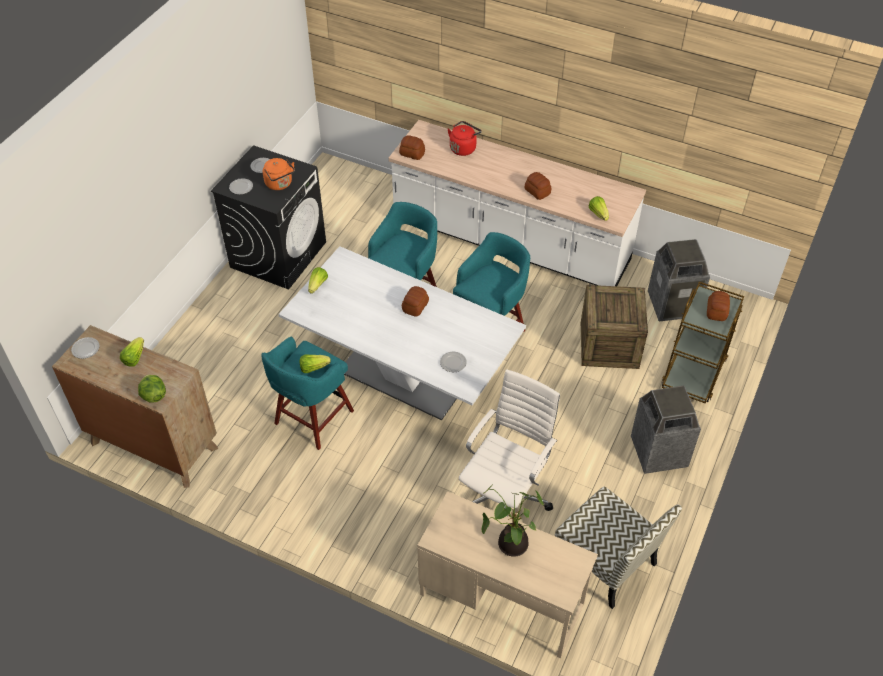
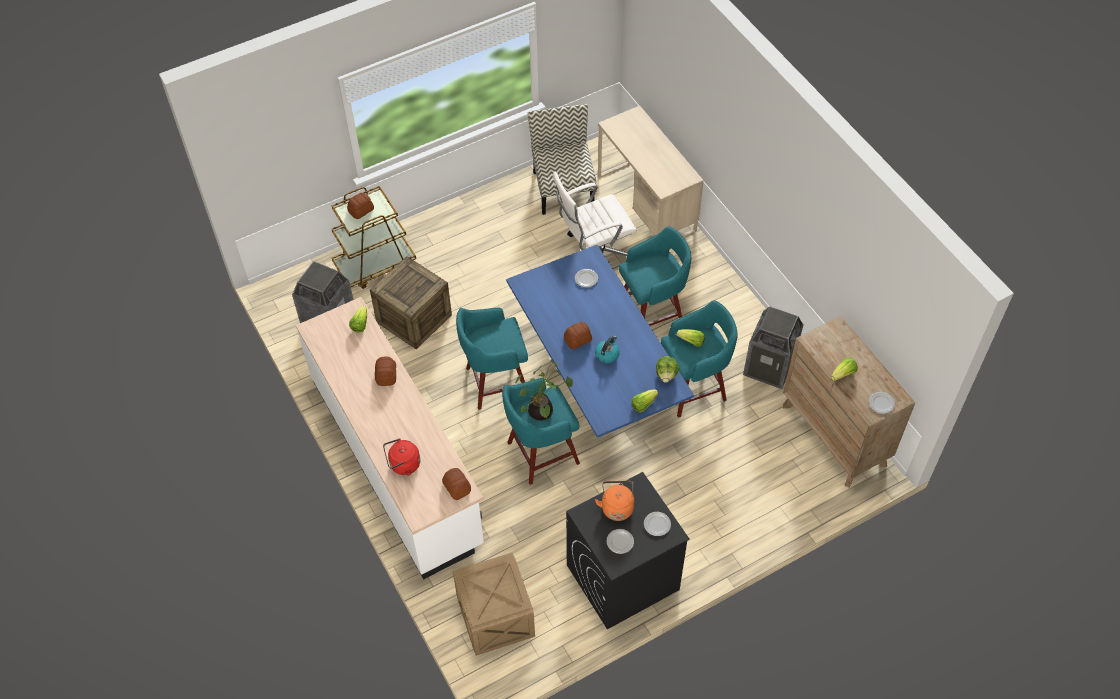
camera: 145 degrees left, 5 degrees up
lettuce [138,374,166,403] -> lettuce moved to [656,356,679,383]
white dining table [279,246,526,420] -> blue dining table [506,245,694,438]
potted plant [481,485,545,556] -> potted plant moved to [515,360,573,421]
trash can [631,386,701,474] -> trash can moved to [743,306,804,389]
none -> crate [453,552,535,656]
none -> kettle [595,335,620,363]
none -> turquoise stool [619,226,691,326]

